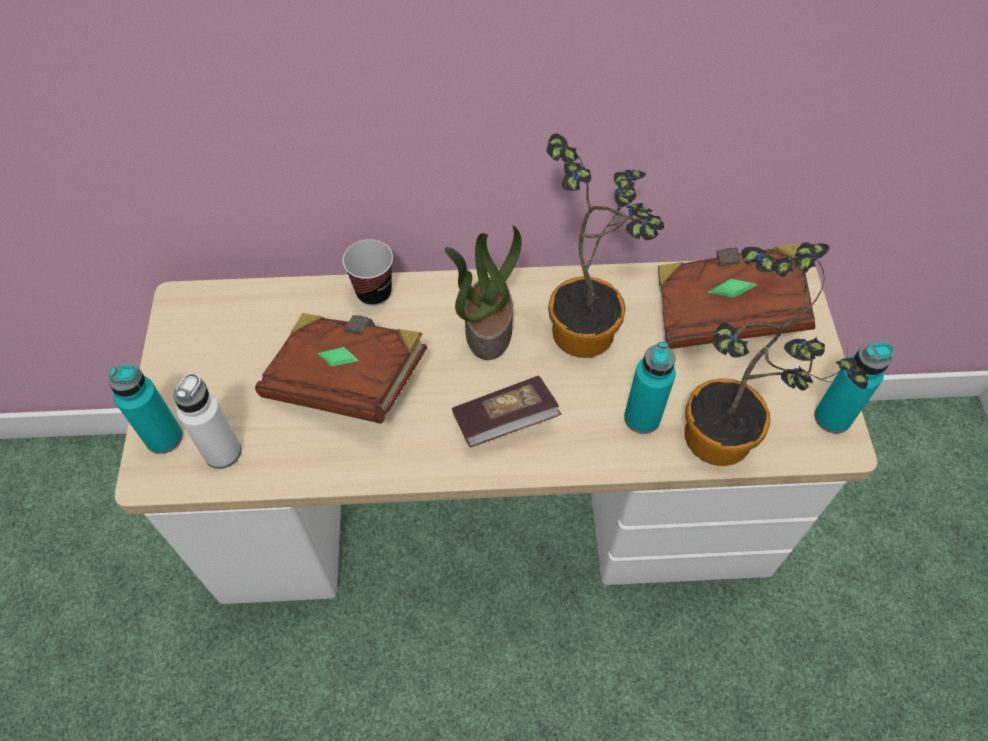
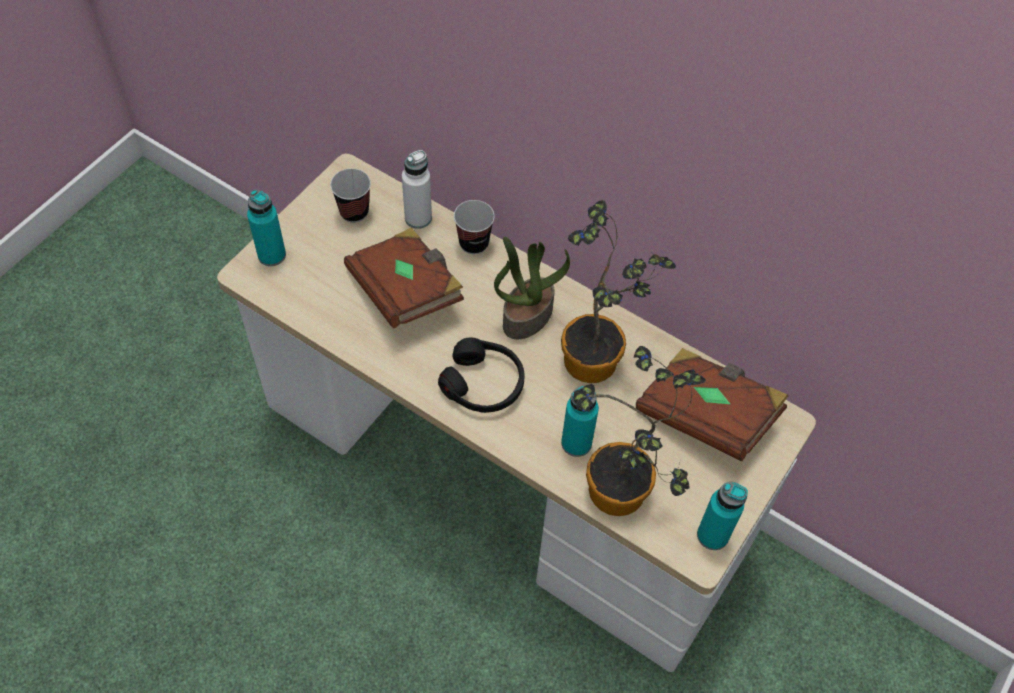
camera: 35 degrees right, 0 degrees up
white bottle [174,373,241,469] -> white bottle moved to [402,150,432,229]
book [452,376,561,447] -> black headphones [438,337,525,413]
none -> cup [330,168,371,223]

